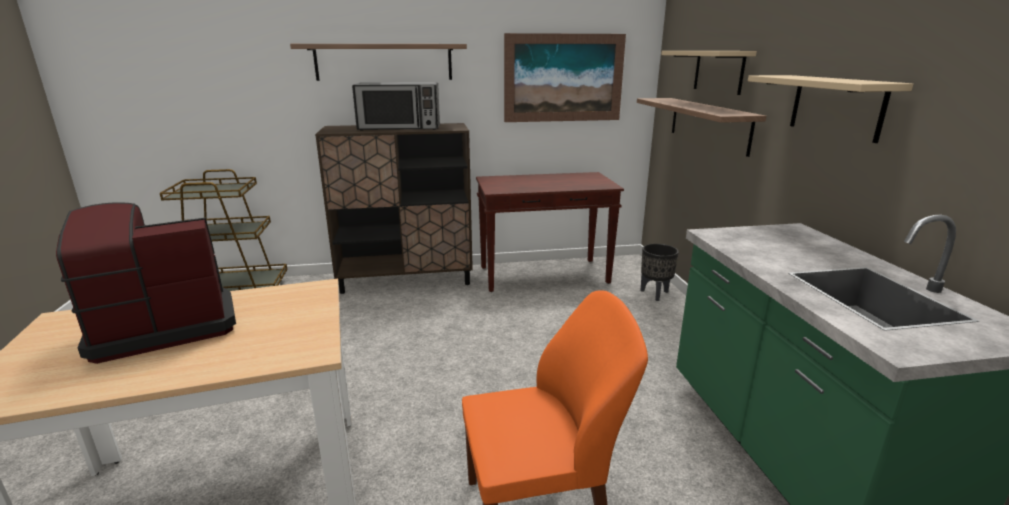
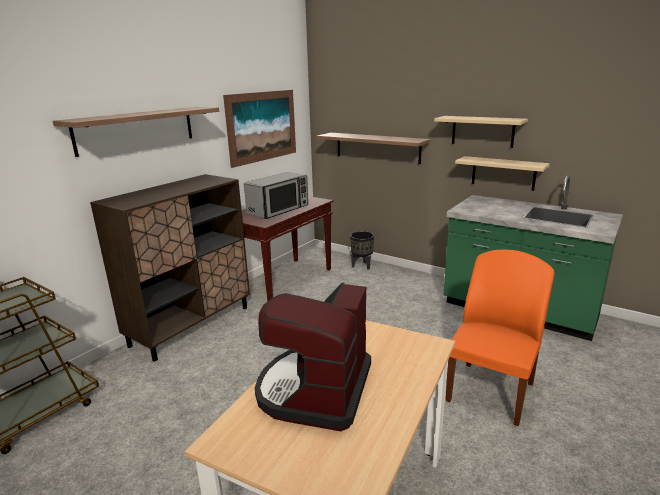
camera: 45 degrees left, 0 degrees up
microwave [352,82,440,131] -> microwave moved to [244,172,308,219]
beige shelf [661,51,757,95] -> beige shelf moved to [455,156,550,191]

